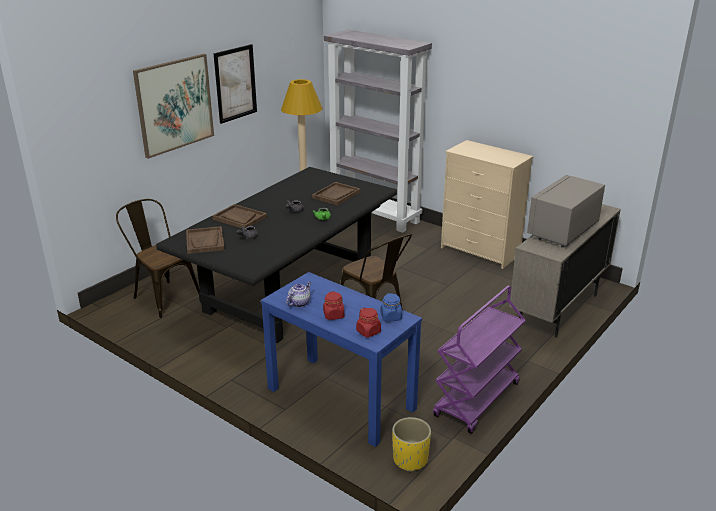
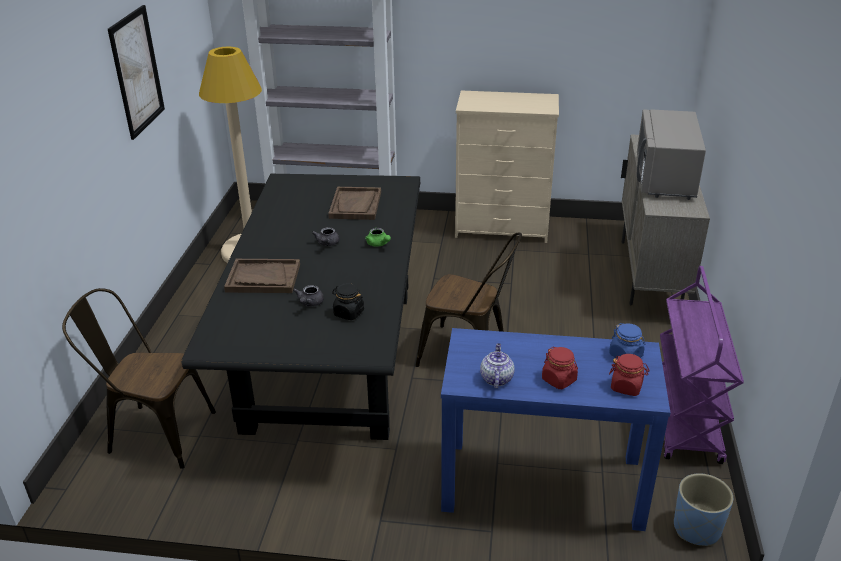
camera: 30 degrees left, 5 degrees up
picture [133,54,214,159] -> none
brown tray [186,226,225,254] -> none
yellow planter [392,417,431,472] -> blue planter [674,473,733,546]
none -> black jar [332,283,364,320]

